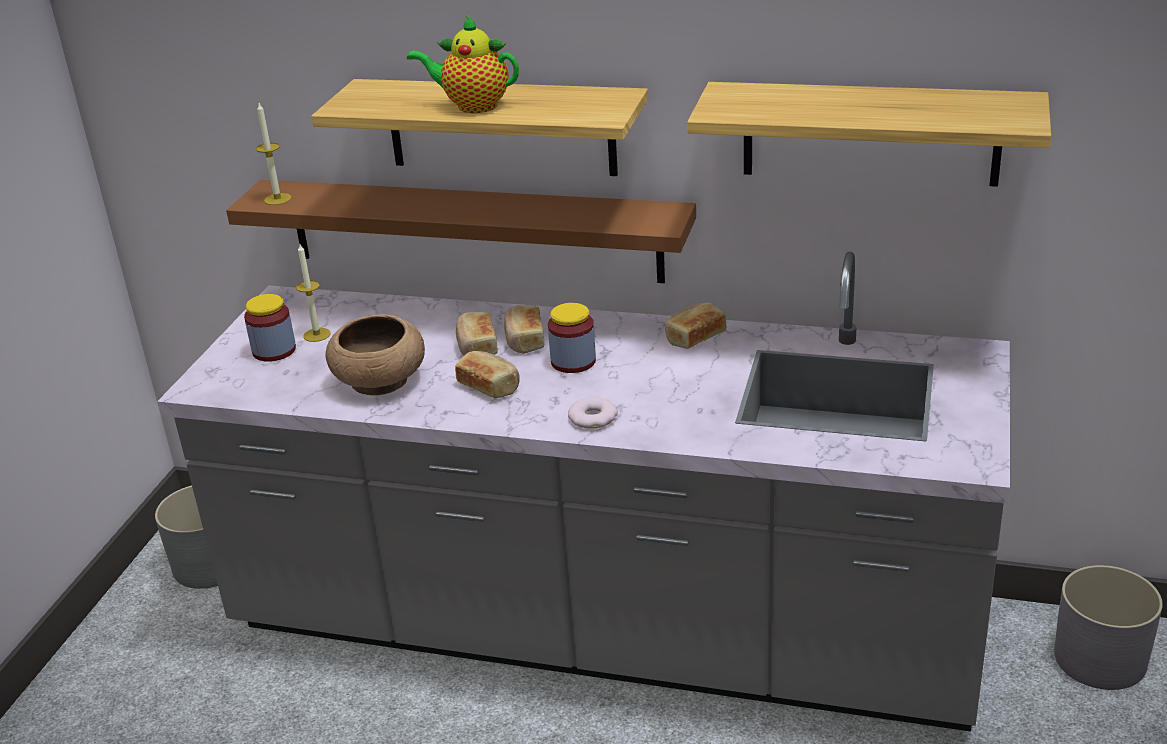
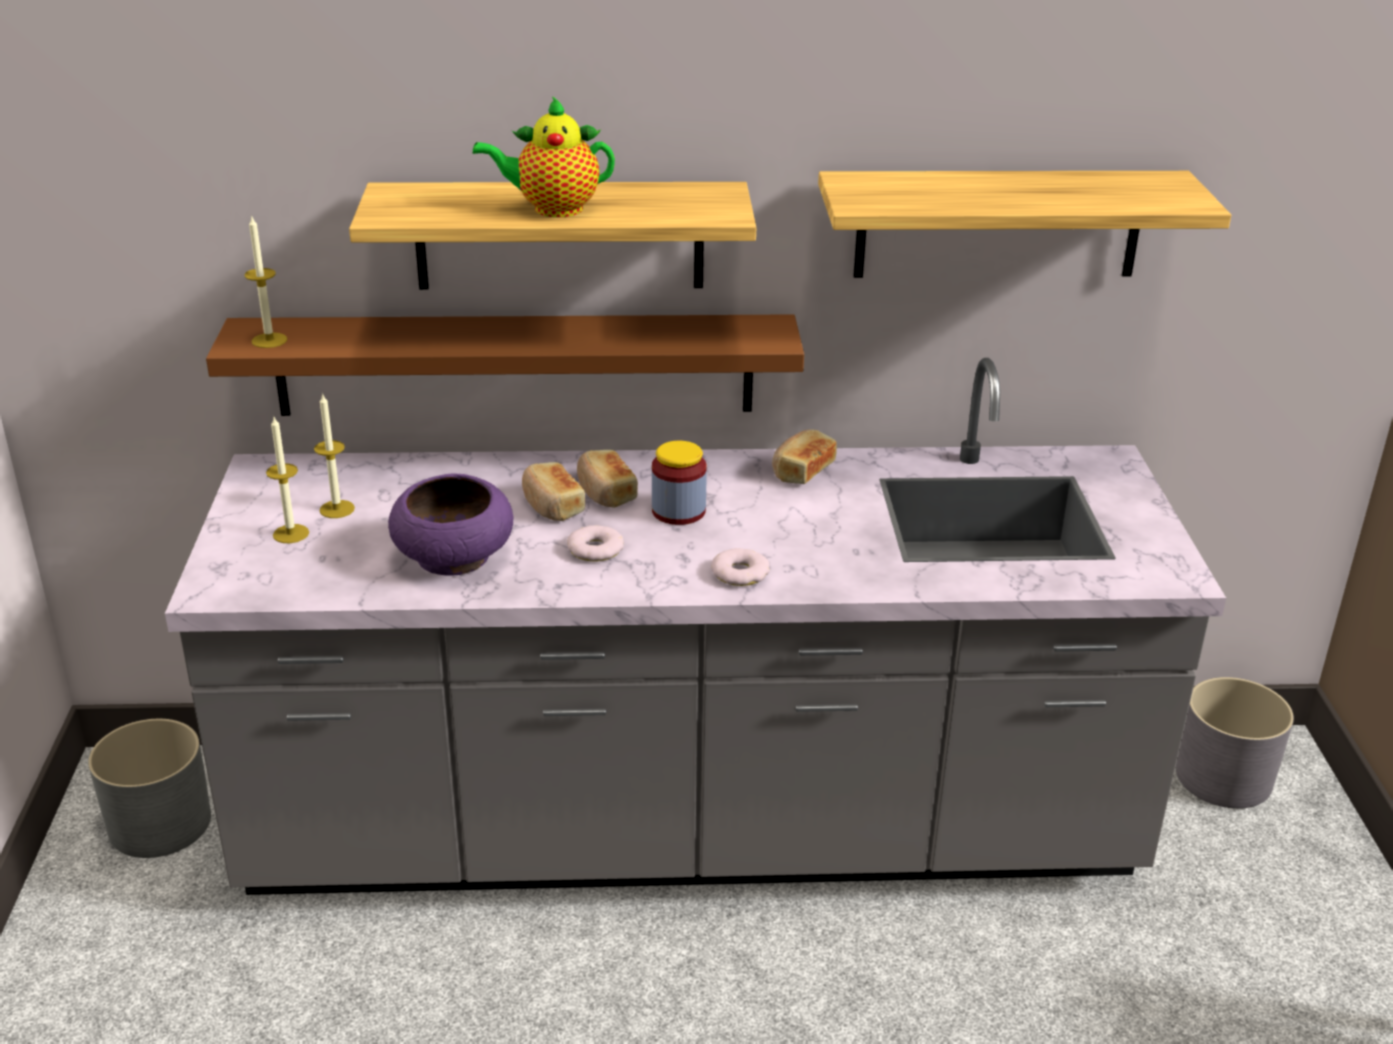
camera: 20 degrees left, 0 degrees up
jar [244,294,296,362] -> candle [266,417,309,543]
brown bowl [325,314,425,396] -> purple bowl [388,473,514,576]
bread [455,351,520,398] -> donut [567,525,624,561]

